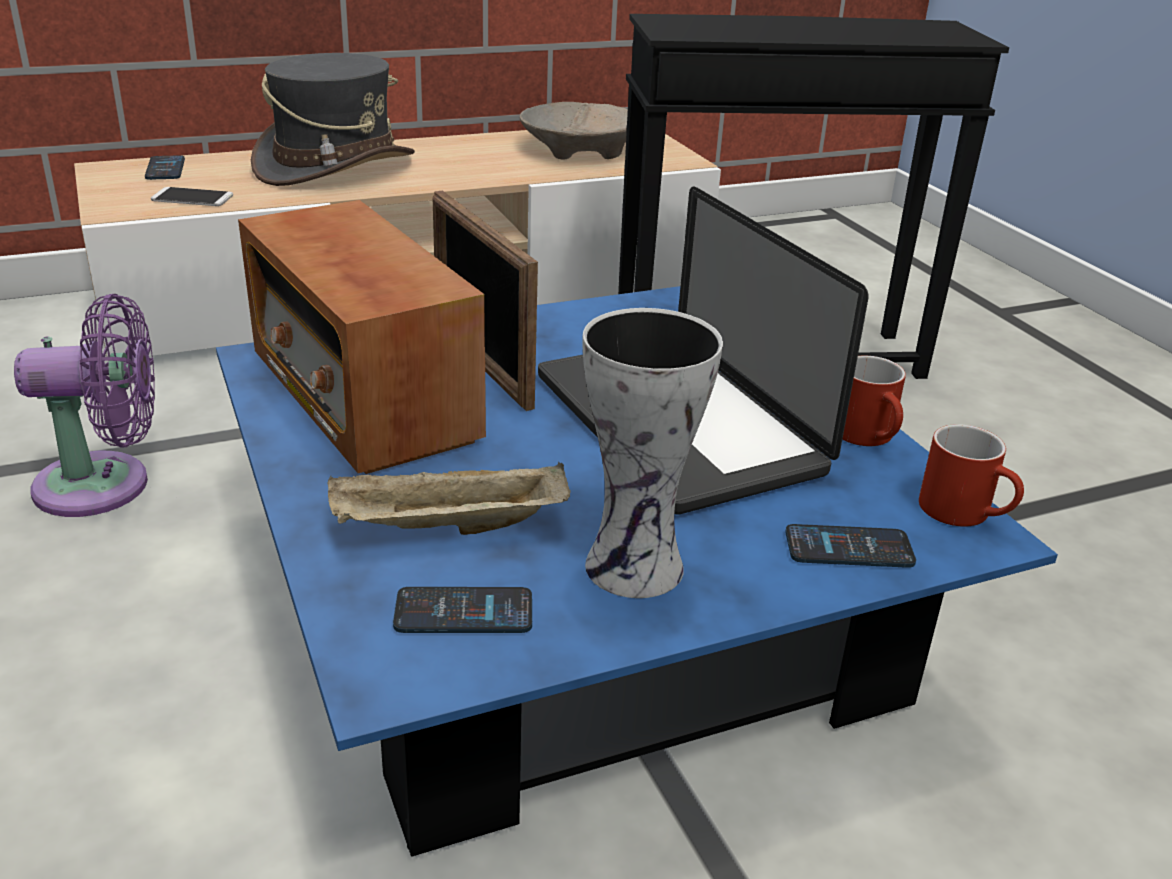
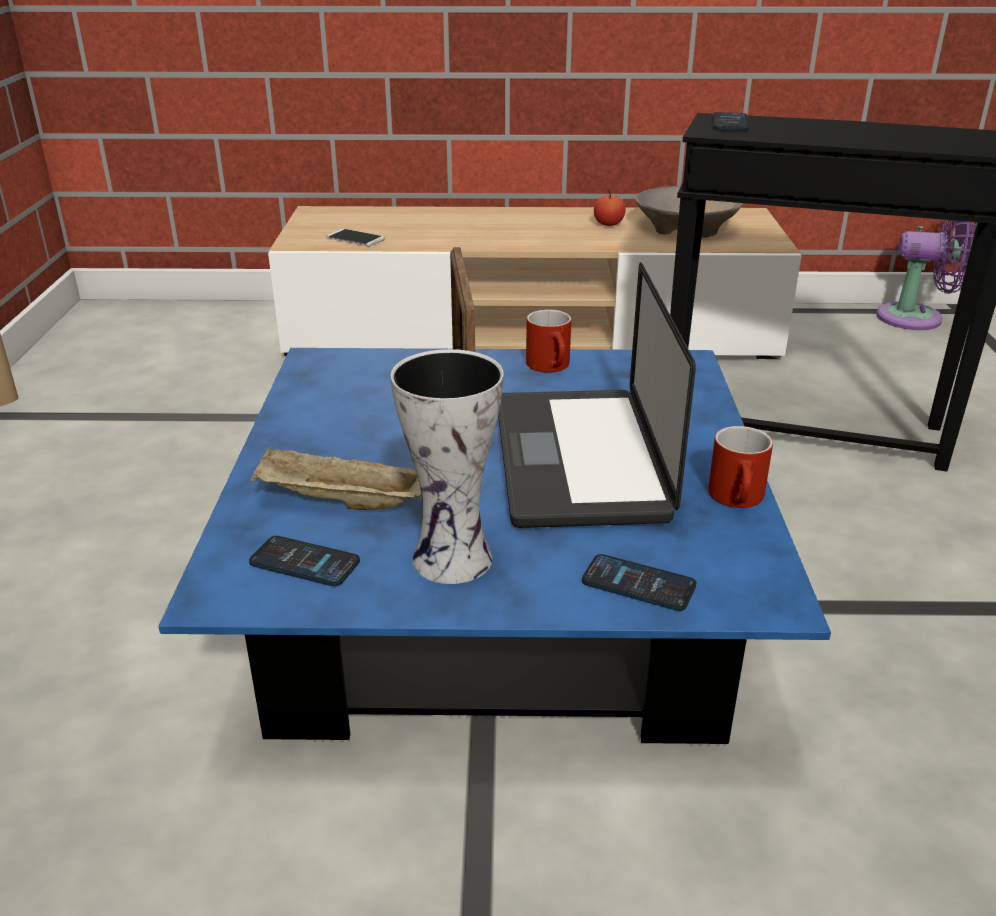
camera: 25 degrees right, 0 degrees up
purple fan [14,294,155,517] -> purple fan moved to [876,220,977,330]
phone [145,155,185,180] -> phone moved to [713,112,749,130]
radio [238,200,486,474] -> none
grey hat [251,53,415,186] -> none
red mug [919,424,1024,527] -> red mug moved to [526,309,571,373]
none -> apple [594,190,626,226]

